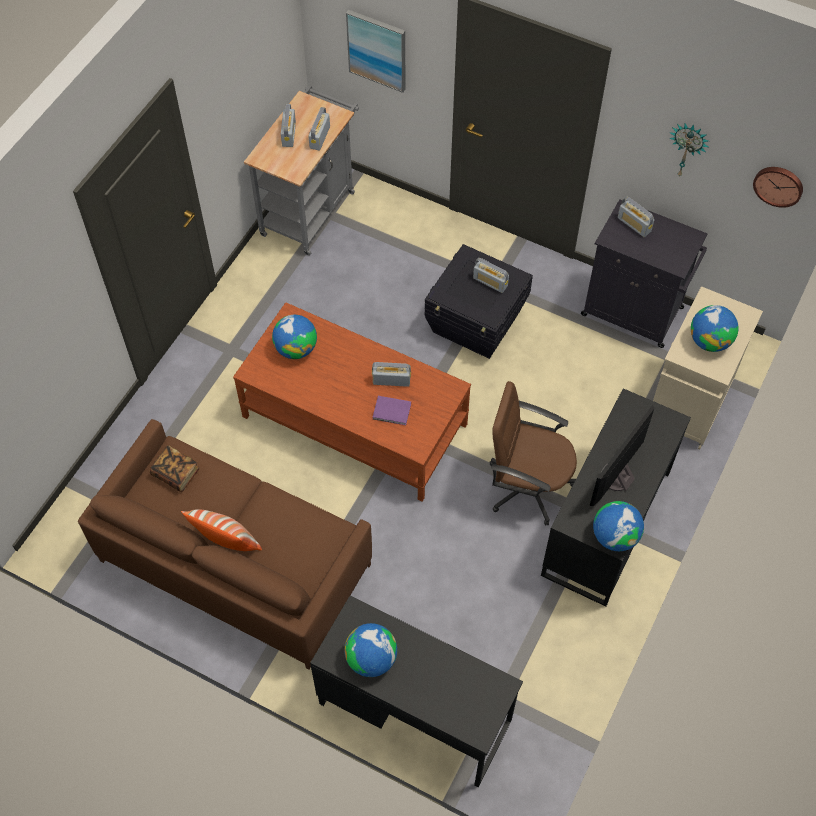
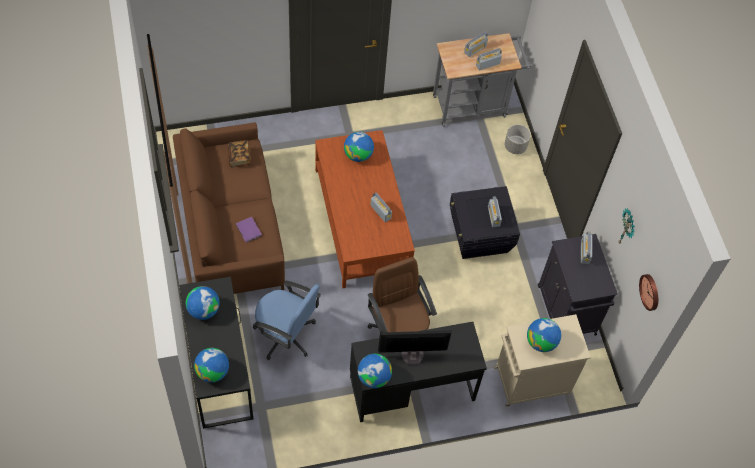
camera: 45 degrees right, 0 degrees up
pillow [181,509,262,551] -> none
picture [346,10,405,93] -> none
purple book [373,396,411,425] -> purple book moved to [236,217,262,243]
none -> globe [194,348,229,383]
none -> blue office chair [253,280,321,360]
none -> grey planter [505,125,531,154]

